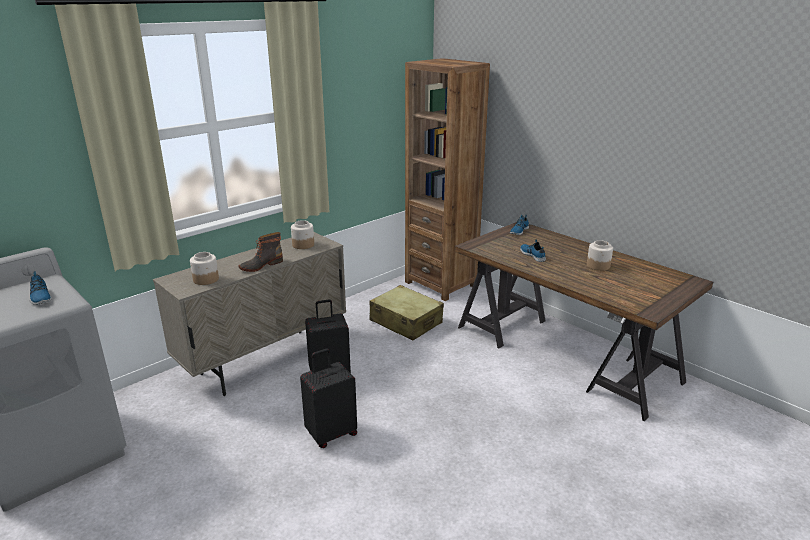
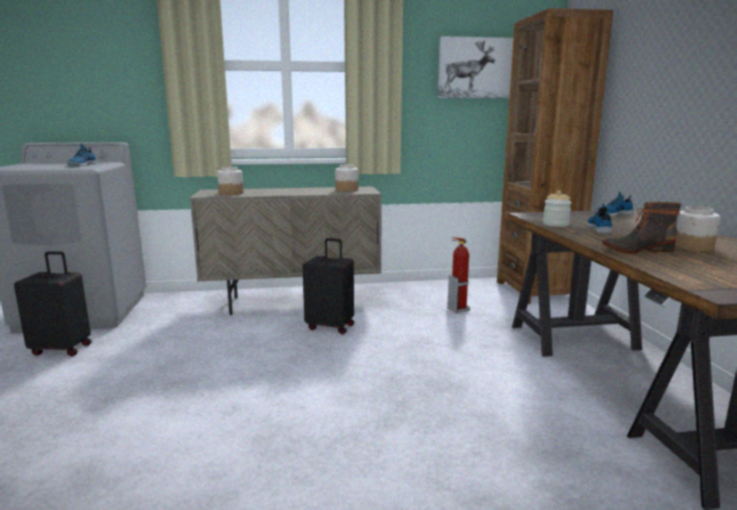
camera: 35 degrees right, 10 degrees down
boot [238,232,283,272] -> boot moved to [602,202,681,254]
black suitcase [300,349,357,448] -> black suitcase moved to [14,251,92,356]
beige suitcase [369,285,444,341] -> fire extinguisher [447,237,470,313]
none -> picture [438,36,513,98]
none -> jar [543,190,572,227]

